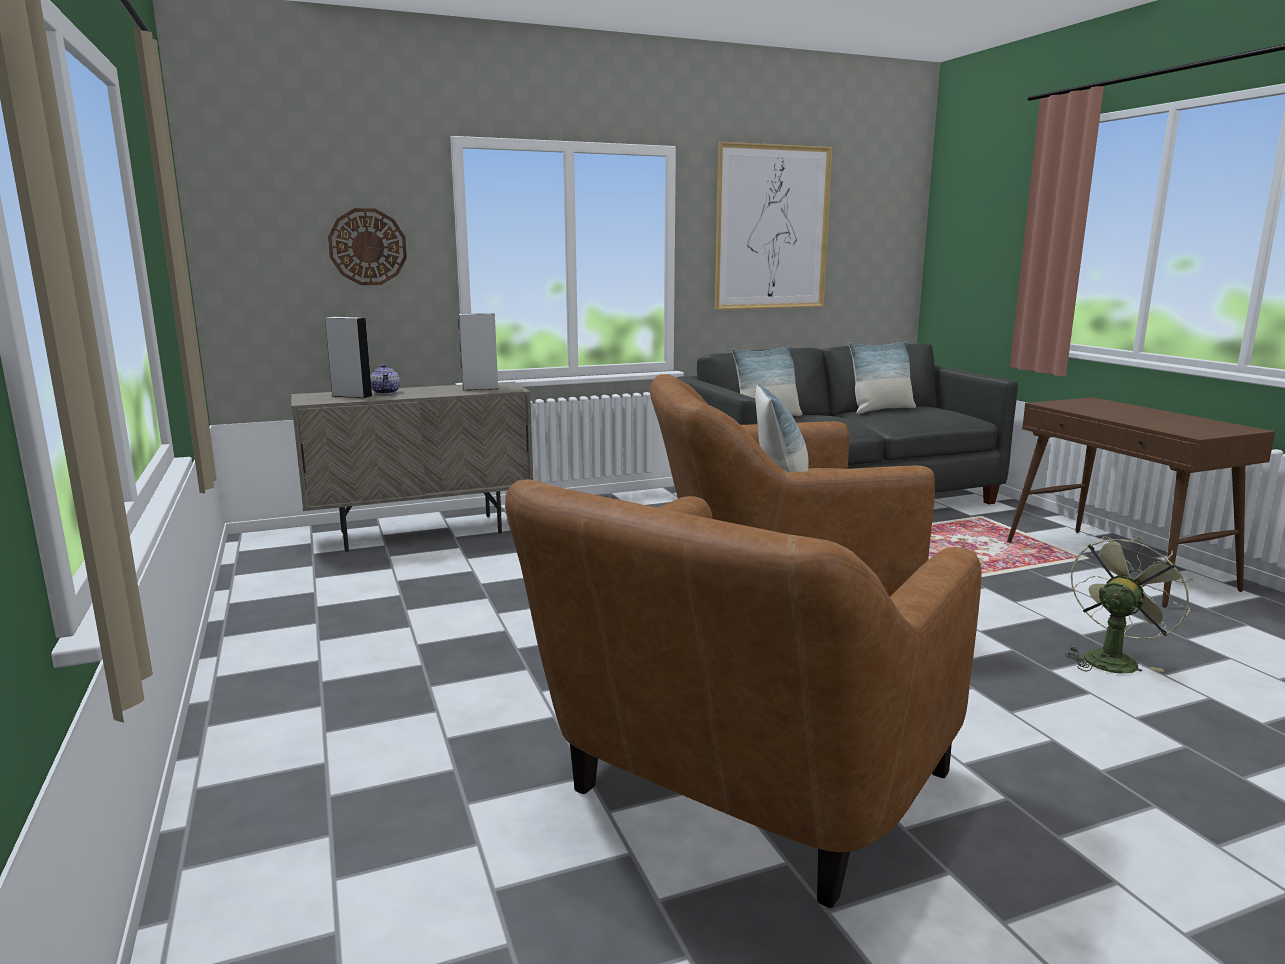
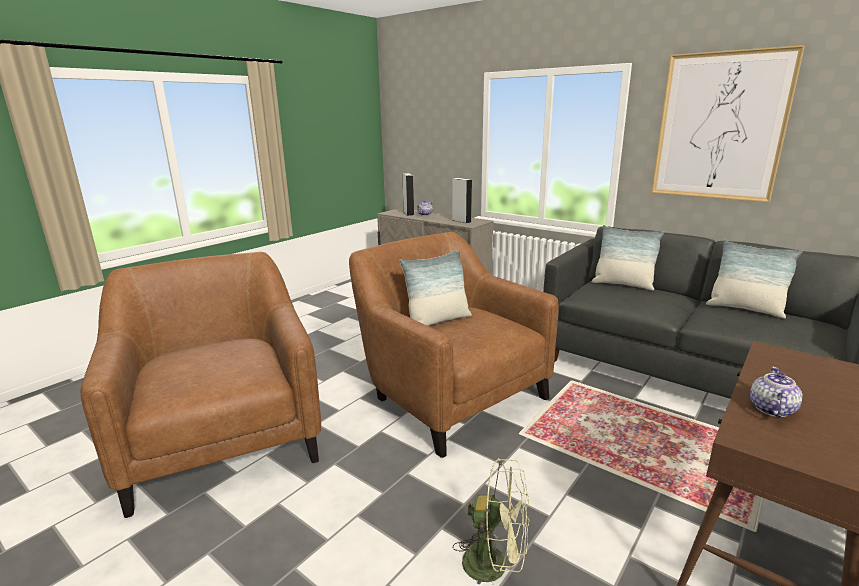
camera: 60 degrees right, 5 degrees up
wall clock [328,208,407,285] -> none
brown armchair [505,479,982,908] -> brown armchair turned 60 degrees clockwise [80,252,321,518]
none -> teapot [750,367,802,417]

